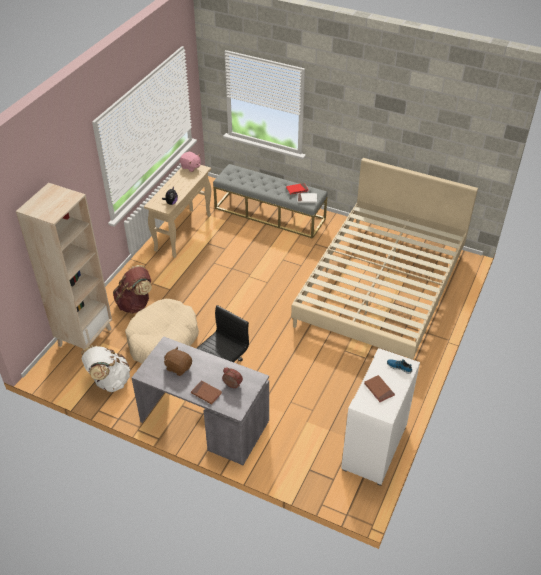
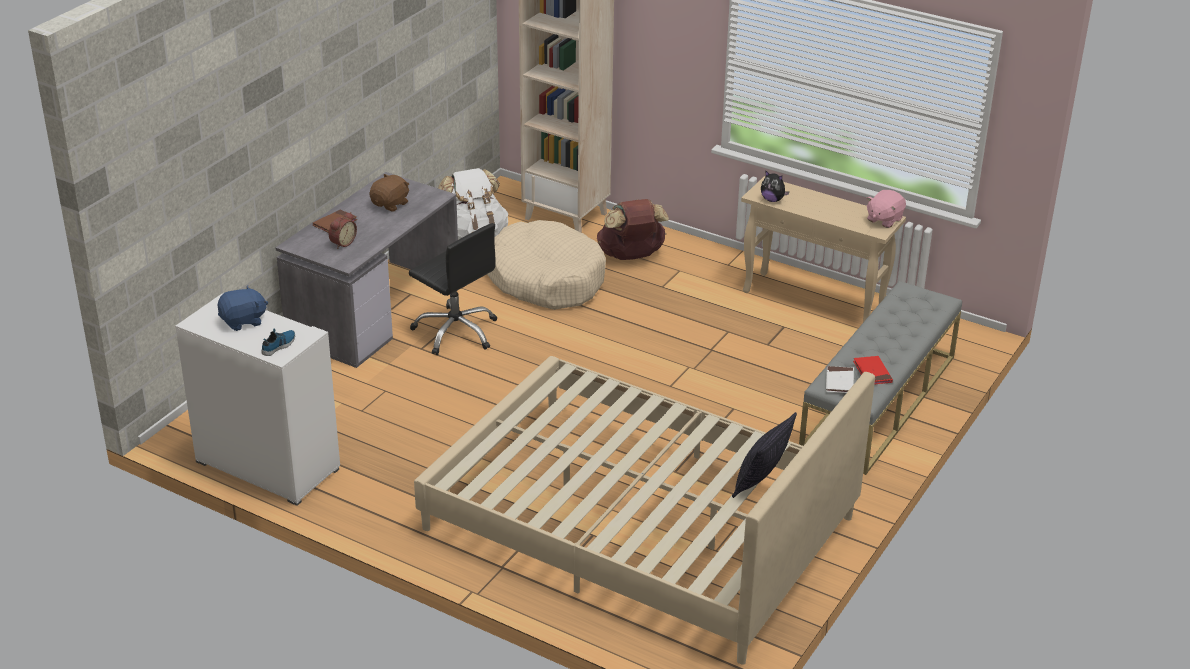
camera: 95 degrees right, 10 degrees down
brown book [364,375,395,402] -> blue plush toy [217,285,268,331]
none -> pillow [732,412,797,498]

